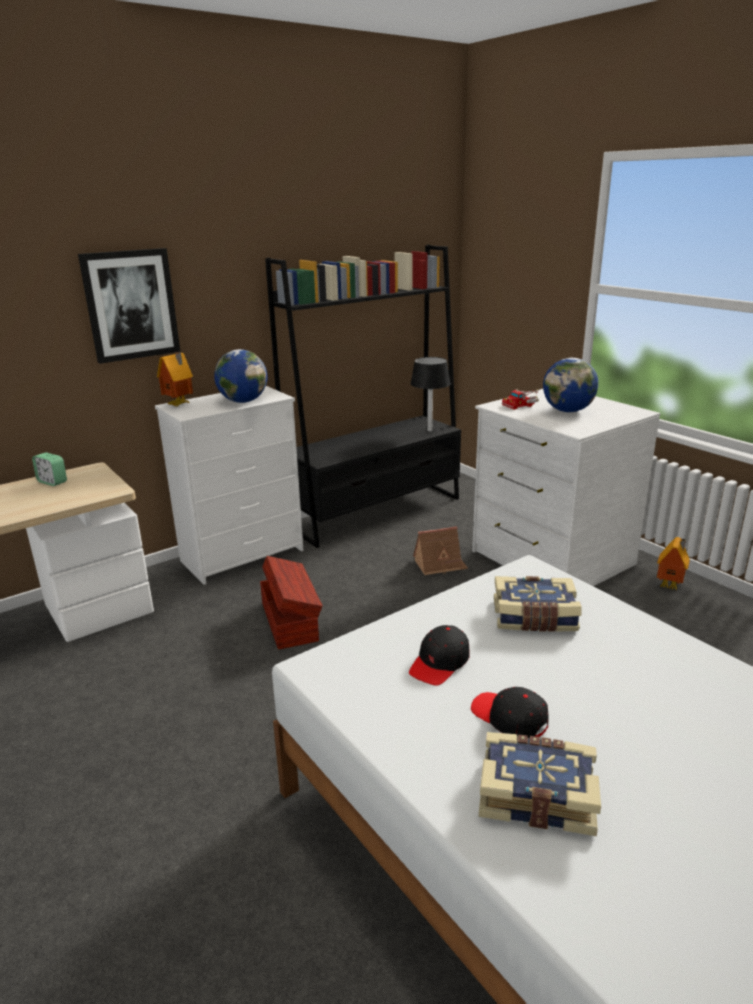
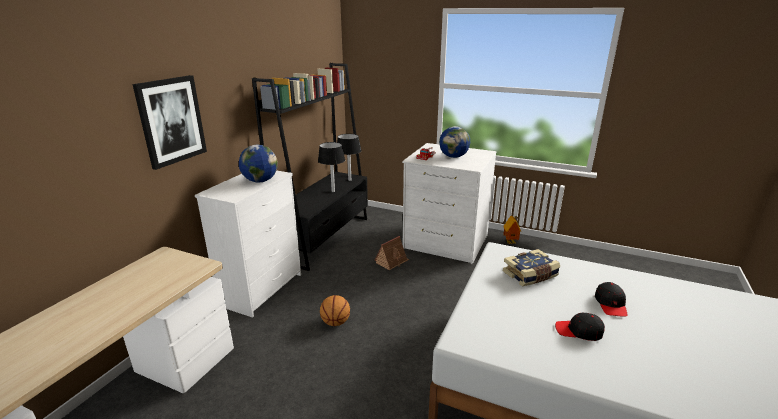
camera: 30 degrees left, 0 degrees up
alarm clock [32,452,67,486] -> none
toy house [157,352,193,406] -> none
brown storage box [260,556,323,650] -> basketball [320,295,350,326]
black cap [409,625,469,686] -> black cap moved to [595,282,627,316]
book [479,732,601,836] -> none
none -> black table lamp [318,142,345,192]

